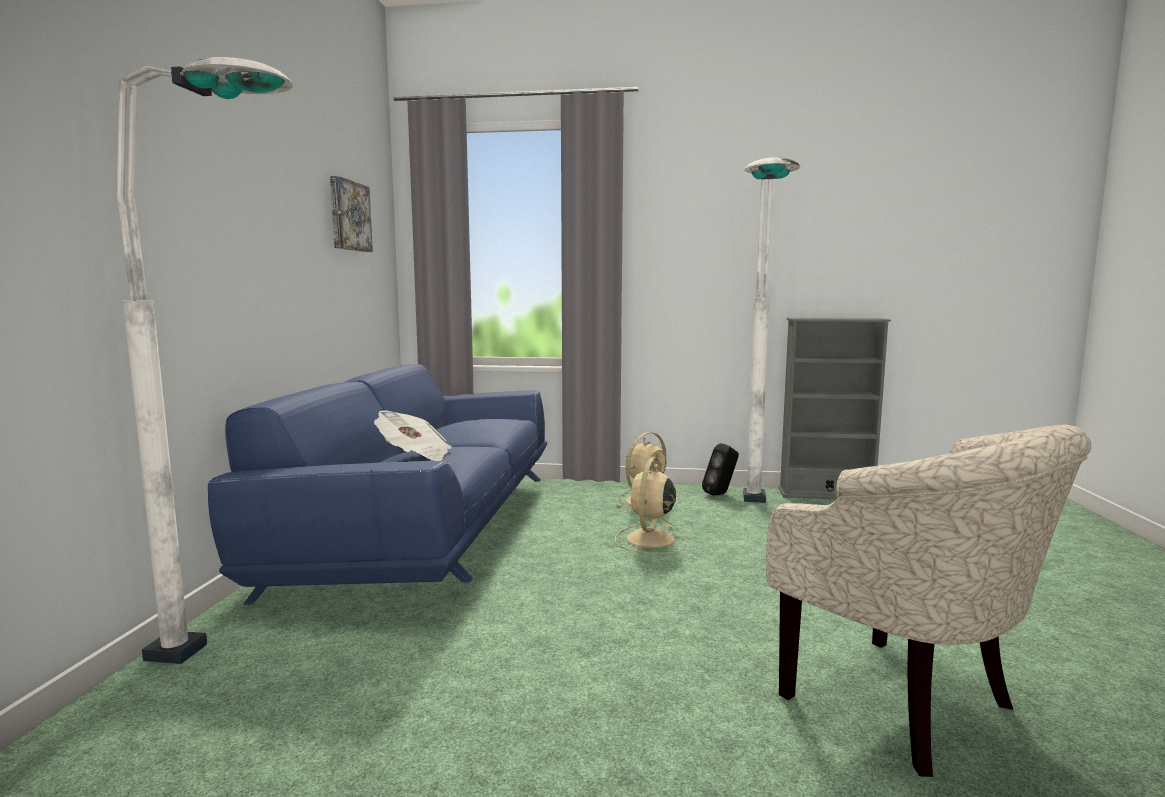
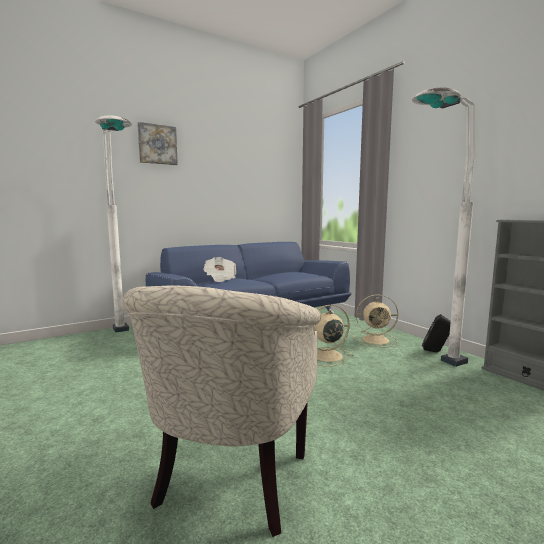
camera: 50 degrees right, 0 degrees up
picture [330,176,373,252] -> picture moved to [137,122,178,165]

